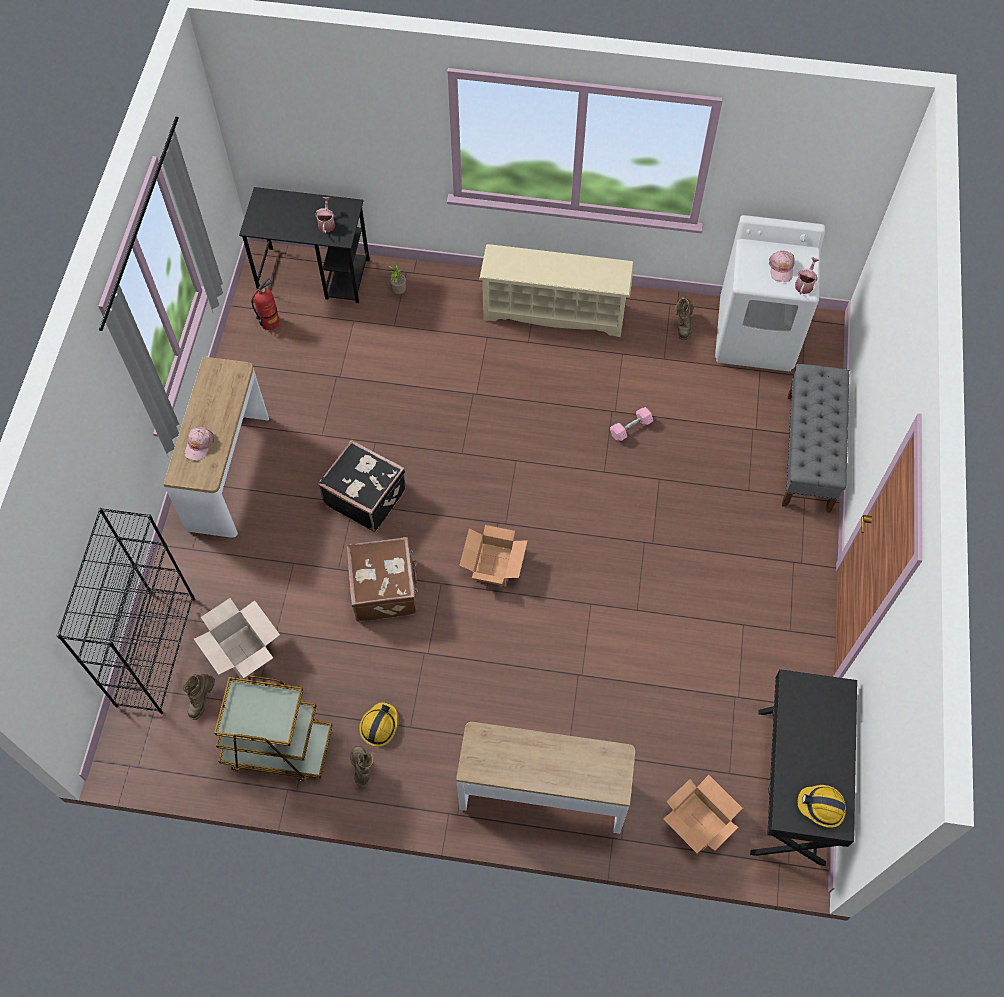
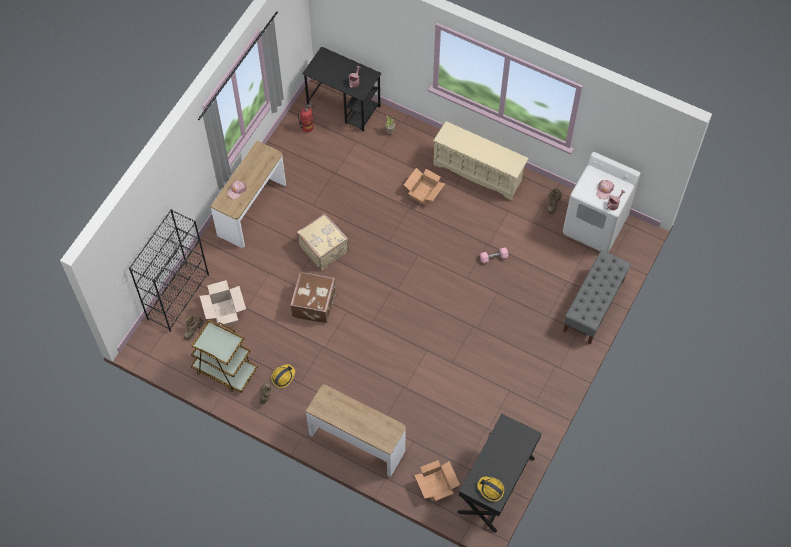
camera: 20 degrees right, 0 degrees up
black suitcase [318,440,406,532] -> beige suitcase [297,213,349,270]
cardboard box [459,525,528,586] -> cardboard box moved to [404,168,445,205]

